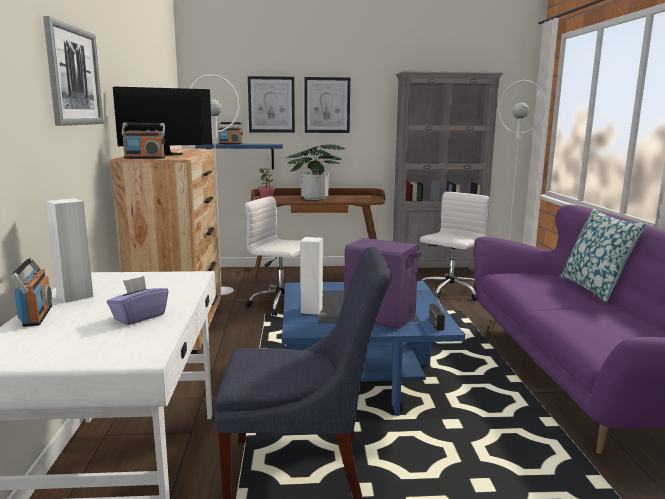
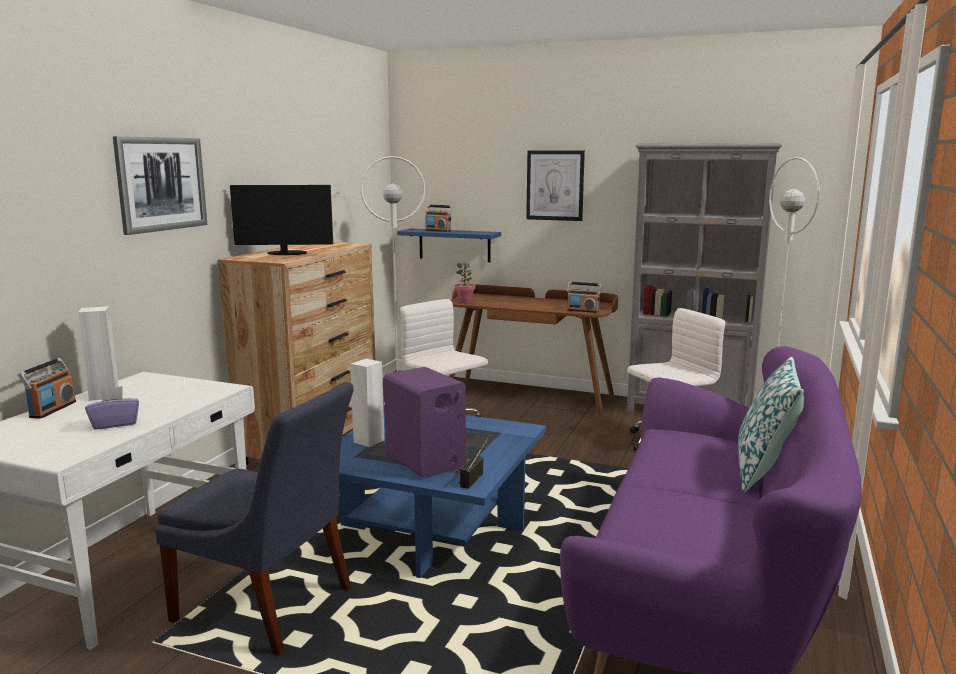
camera: 25 degrees right, 0 degrees up
radio [122,123,165,159] -> radio moved to [567,282,602,313]
picture [248,76,295,133] -> none
potted plant [286,144,345,200] -> none

